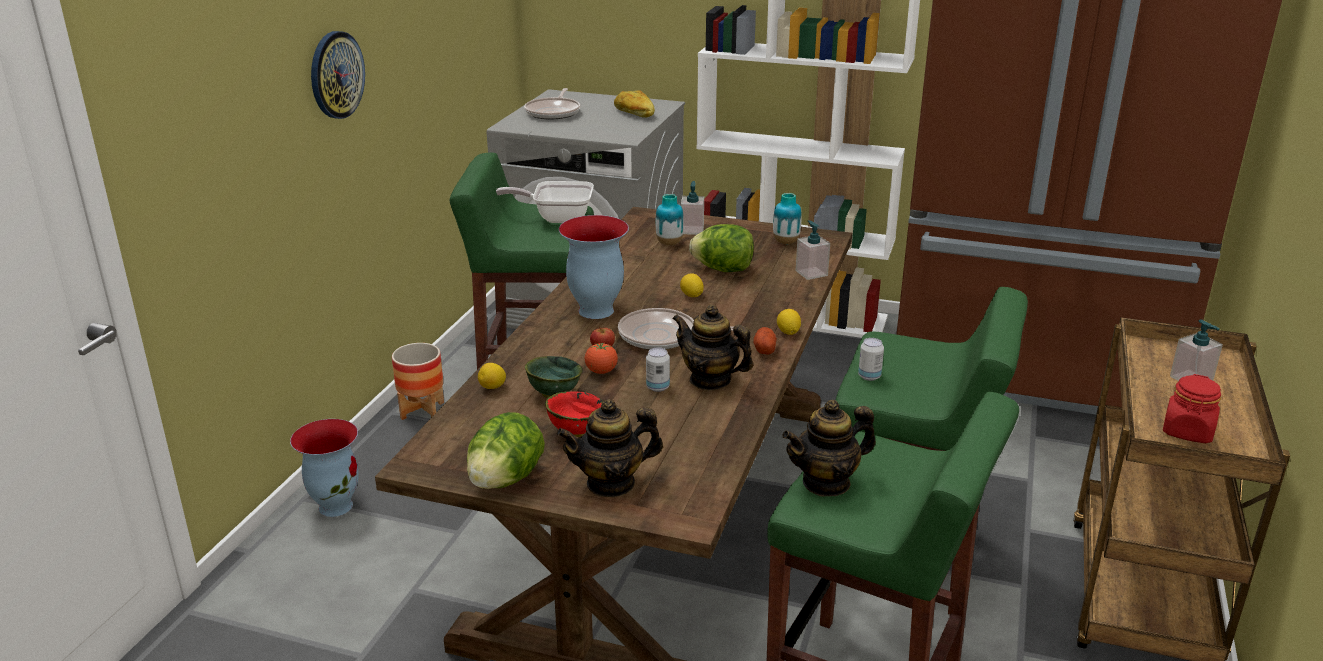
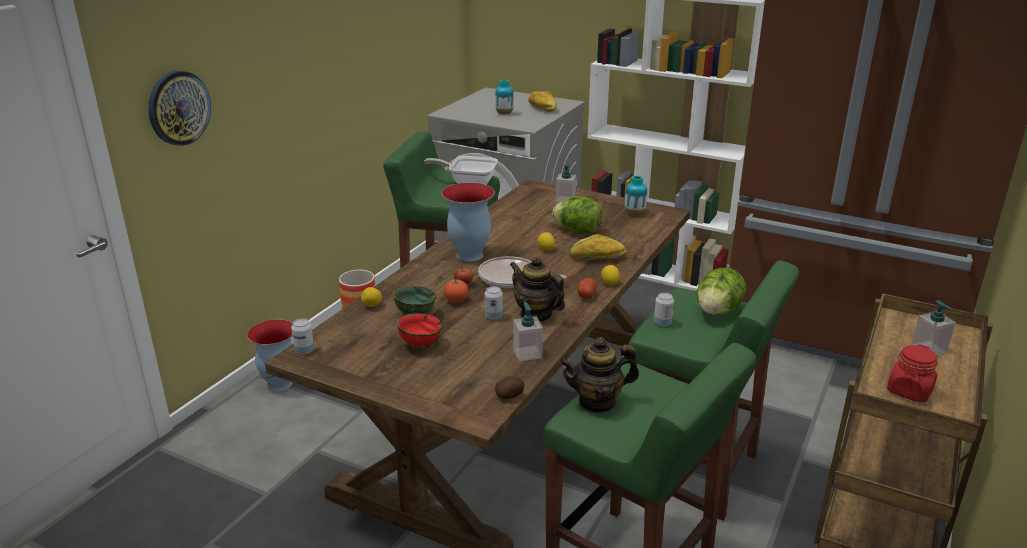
camera: 10 degrees right, 0 degrees up
wall clock [311,31,365,119] -> wall clock moved to [148,71,211,146]
lettuce [467,412,545,489] -> lettuce moved to [697,268,746,315]
frying pan [524,88,580,119] -> none
teapot [557,399,663,497] -> none
vase [656,194,684,245] -> vase moved to [495,80,514,115]
soap dispenser [796,220,830,280] -> soap dispenser moved to [513,302,543,361]
none -> can [291,318,314,355]
none -> potato [495,376,524,399]
none -> bread [570,234,627,260]

